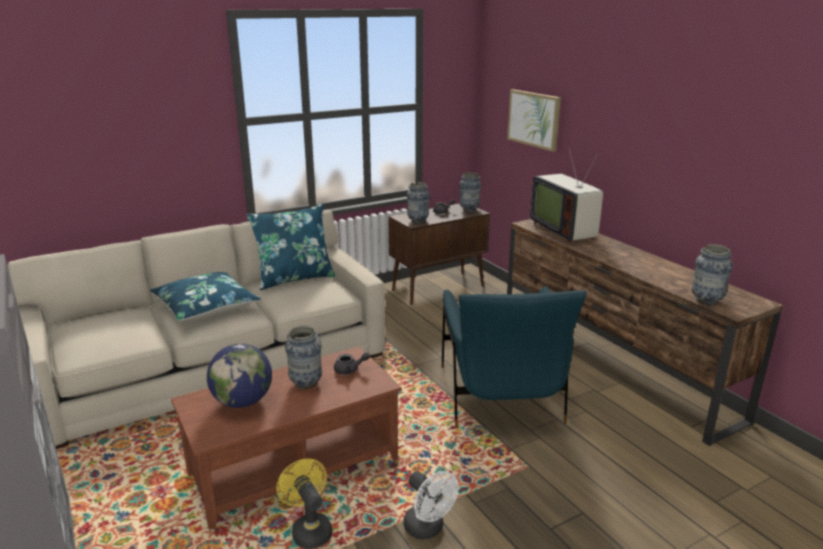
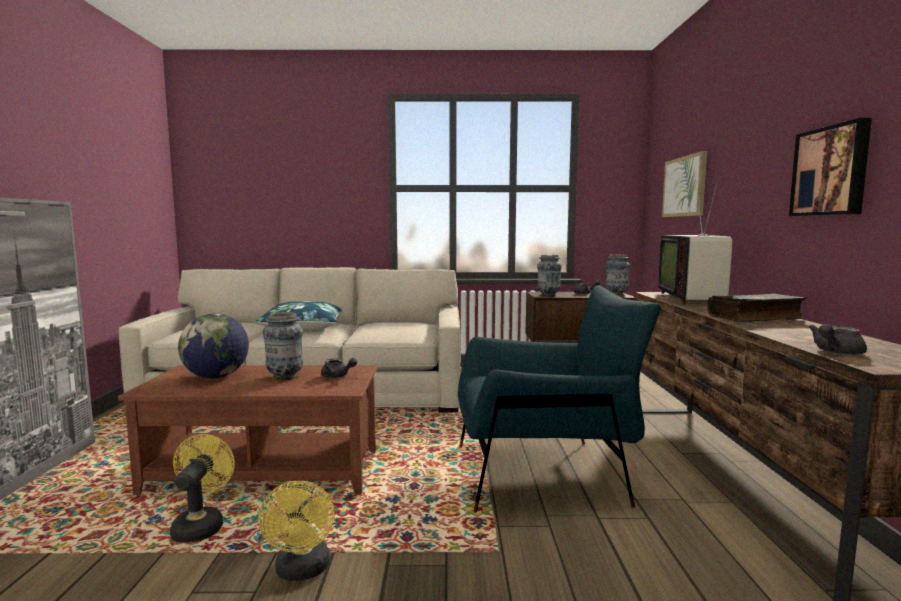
camera: 30 degrees right, 15 degrees down
blue pillow [247,204,335,290] -> none
white fan [404,471,458,540] -> yellow fan [258,481,335,581]
blue armchair [442,286,587,428] -> blue armchair turned 120 degrees counterclockwise [458,285,661,513]
vase [692,244,733,305] -> grey teapot [808,324,867,355]
none -> book [707,294,806,322]
none -> picture [789,118,872,216]

